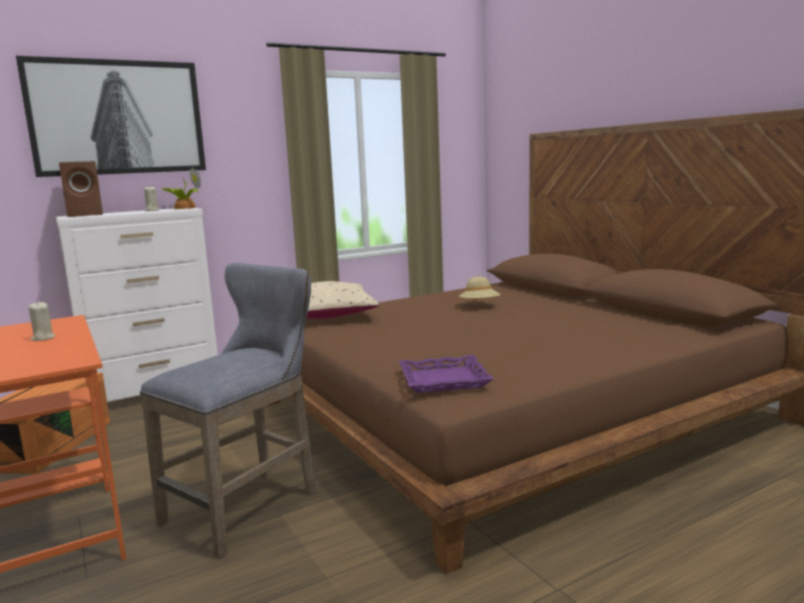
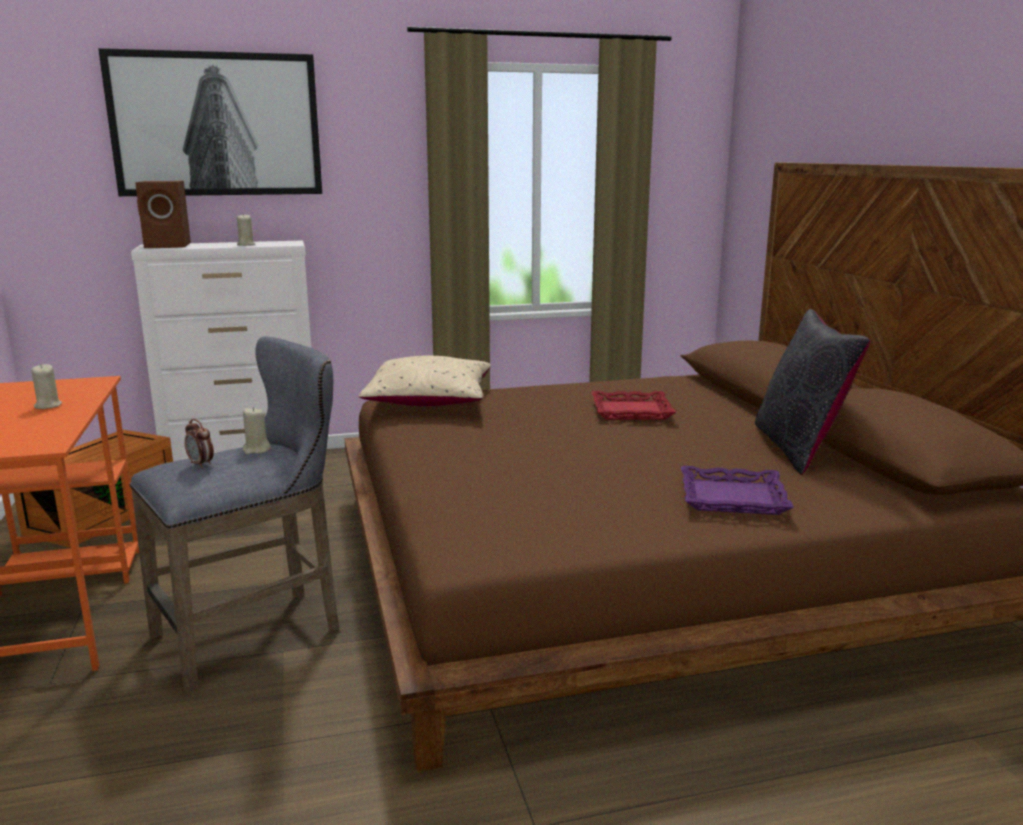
camera: 15 degrees right, 5 degrees up
potted plant [162,167,201,209] -> none
purple tray [399,355,494,393] -> purple tray moved to [681,466,794,515]
beige hat [459,277,501,301] -> red tray [591,391,676,420]
none -> alarm clock [184,419,214,468]
none -> beige candle [242,407,271,454]
none -> black pillow [755,309,871,475]

